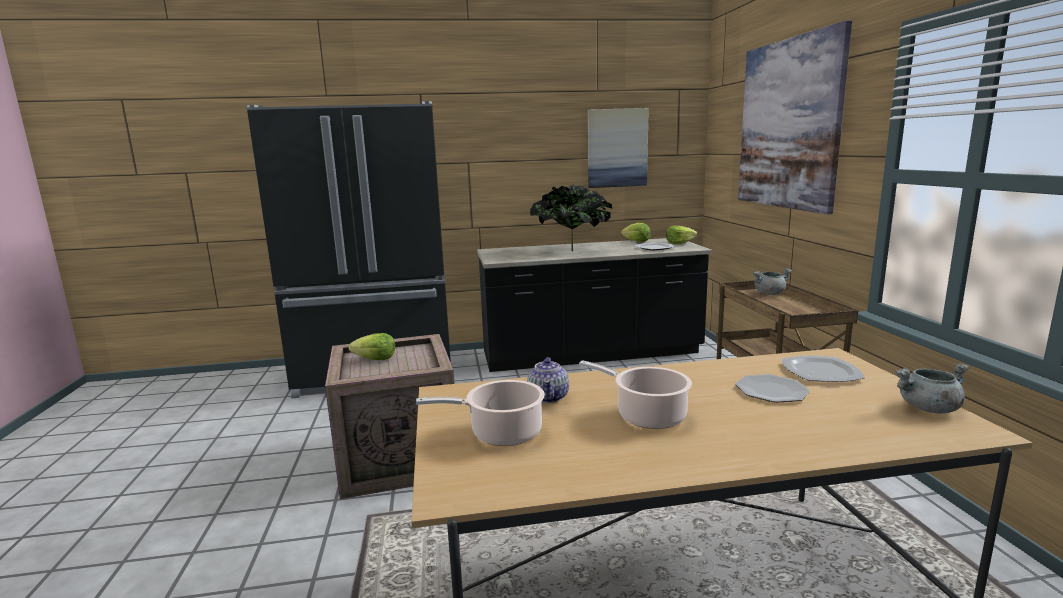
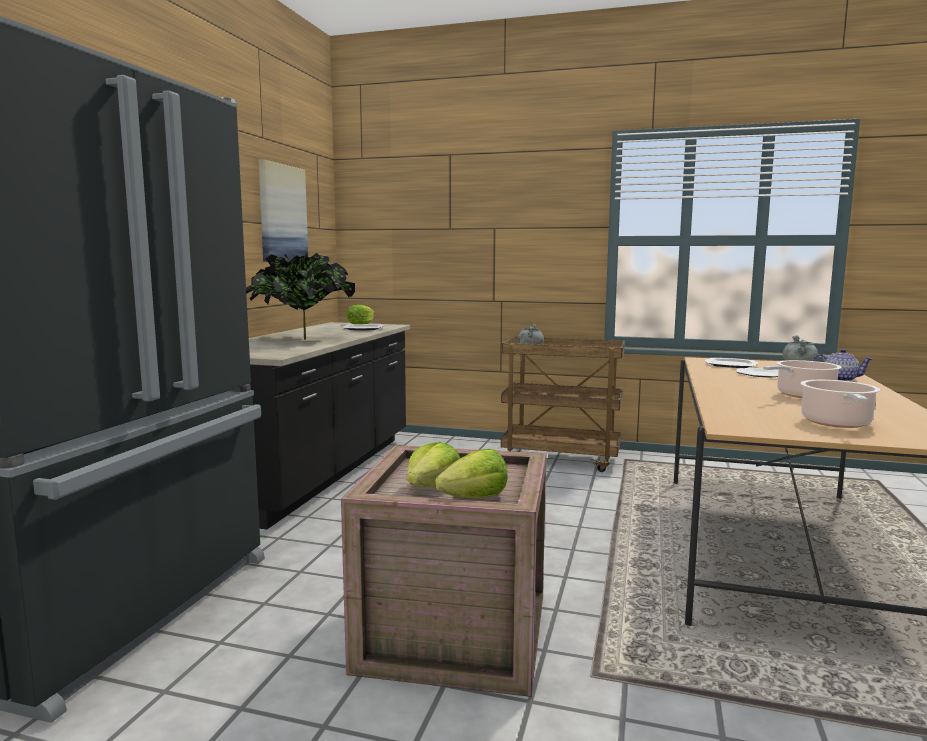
camera: 65 degrees left, 5 degrees down
teapot [527,357,569,403] -> teapot moved to [813,349,873,381]
lettuce [621,223,651,242] -> lettuce moved to [435,449,508,498]
picture [738,20,852,214] -> none

